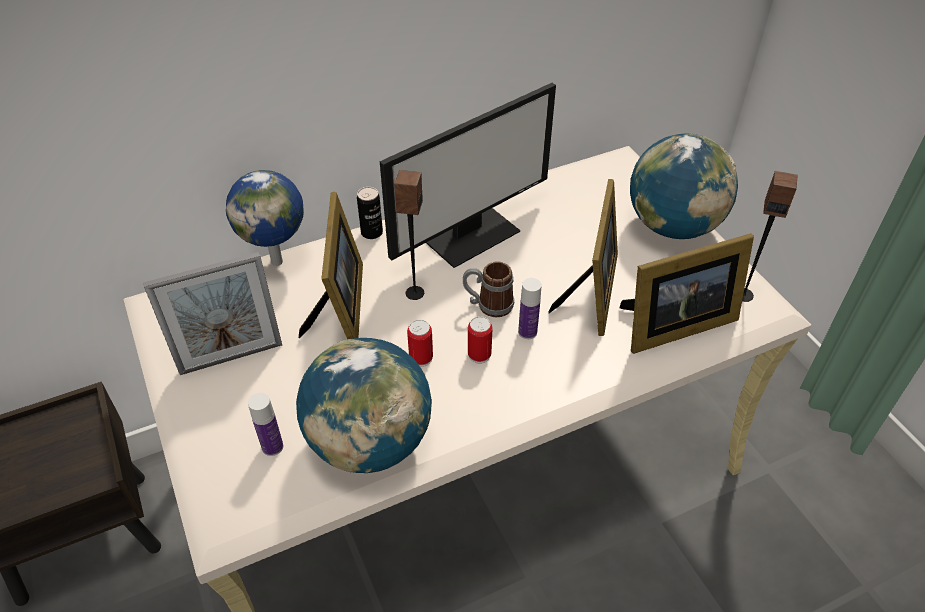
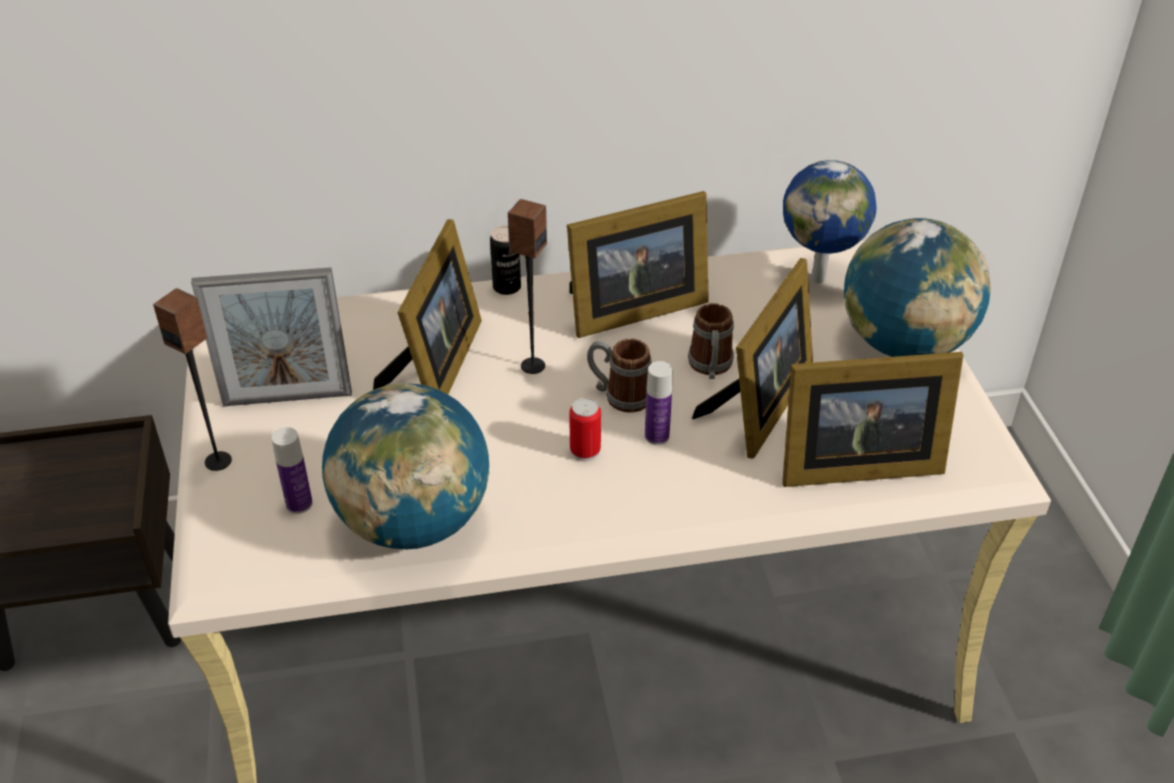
camera: 15 degrees right, 5 degrees down
globe [226,170,304,266] -> globe moved to [783,160,877,283]
monitor [380,83,556,268] -> picture frame [567,191,709,338]
can [407,320,433,367] -> none
speaker [742,171,797,302] -> speaker moved to [153,288,232,471]
none -> mug [688,303,734,379]

